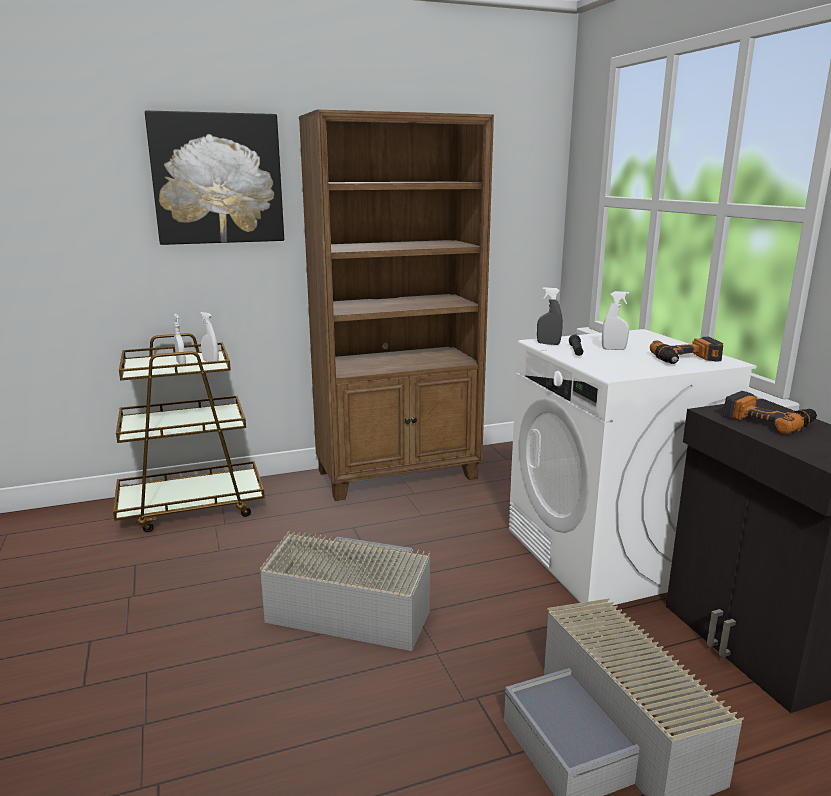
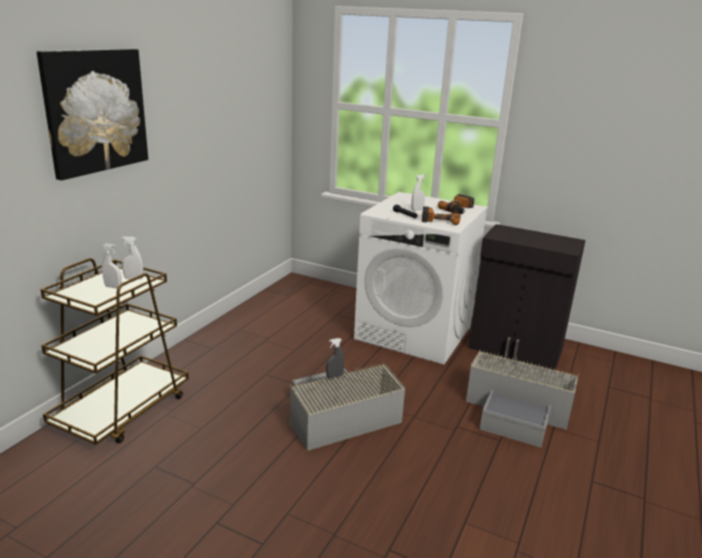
camera: 45 degrees left, 5 degrees up
brown bookcase [299,109,494,501] -> none
grey spray bottle [537,287,563,345] -> grey spray bottle moved to [326,338,344,378]
power drill [723,391,817,434] -> power drill moved to [422,206,461,225]

